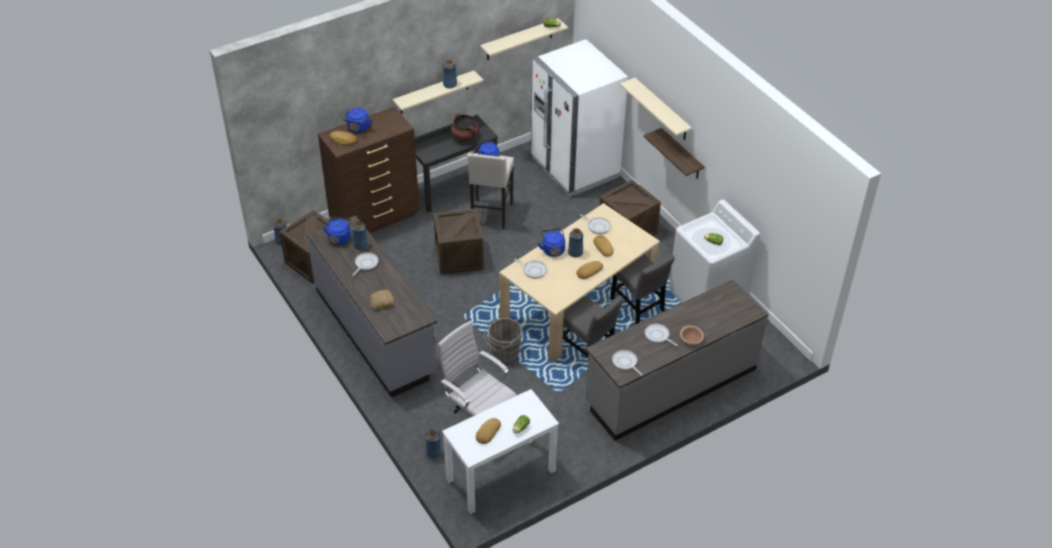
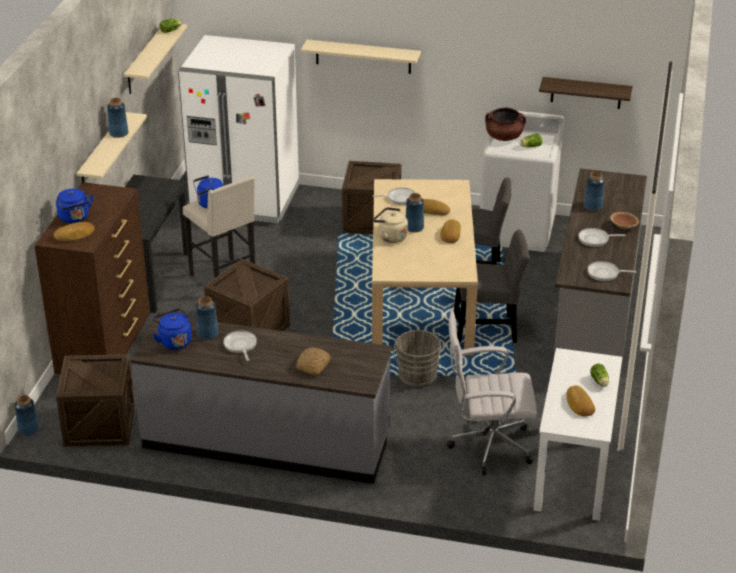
camera: 45 degrees left, 10 degrees down
blue vase [425,429,442,459] -> blue vase moved to [584,172,605,211]
brown cooking pot [451,114,479,142] -> brown cooking pot moved to [485,107,526,141]
frying pan [514,259,547,279] -> none
blue kettle [538,228,565,257] -> beige kettle [373,207,408,243]
shelf [643,128,705,179] -> shelf moved to [539,77,633,109]

